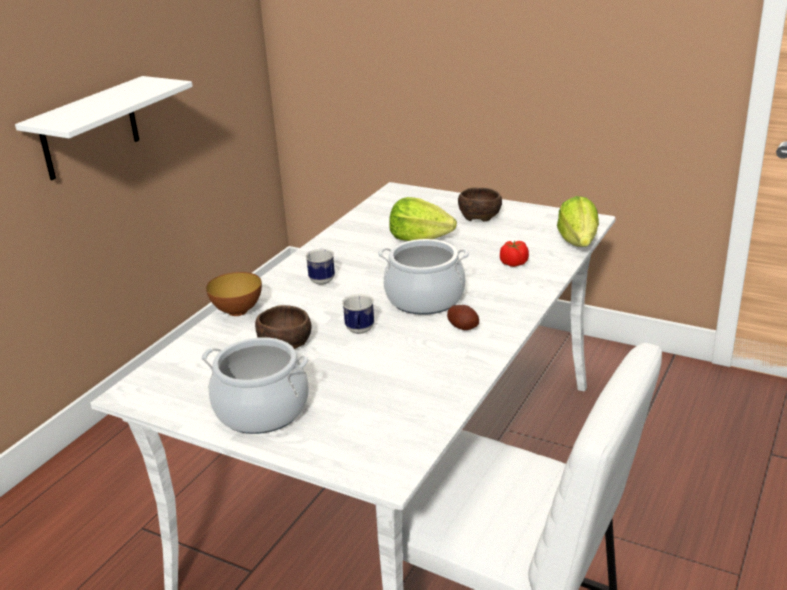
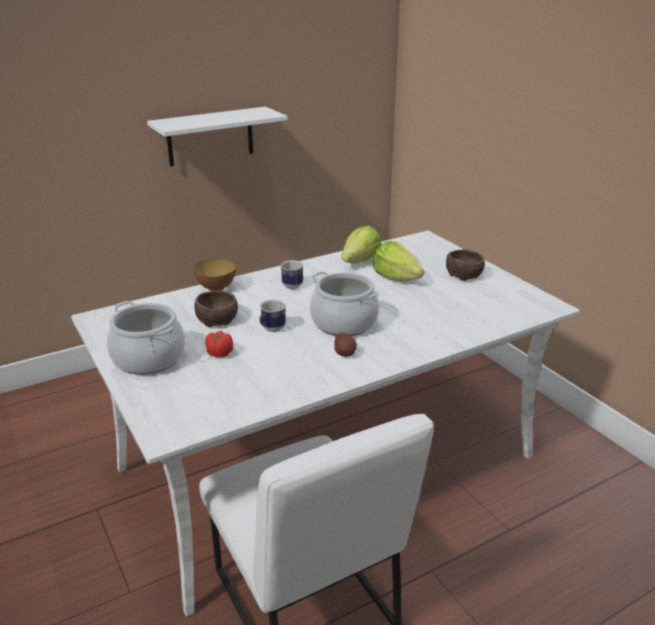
camera: 30 degrees right, 0 degrees up
tomato [500,241,529,267] -> tomato moved to [205,331,233,357]
lettuce [557,196,599,247] -> lettuce moved to [341,226,382,263]

